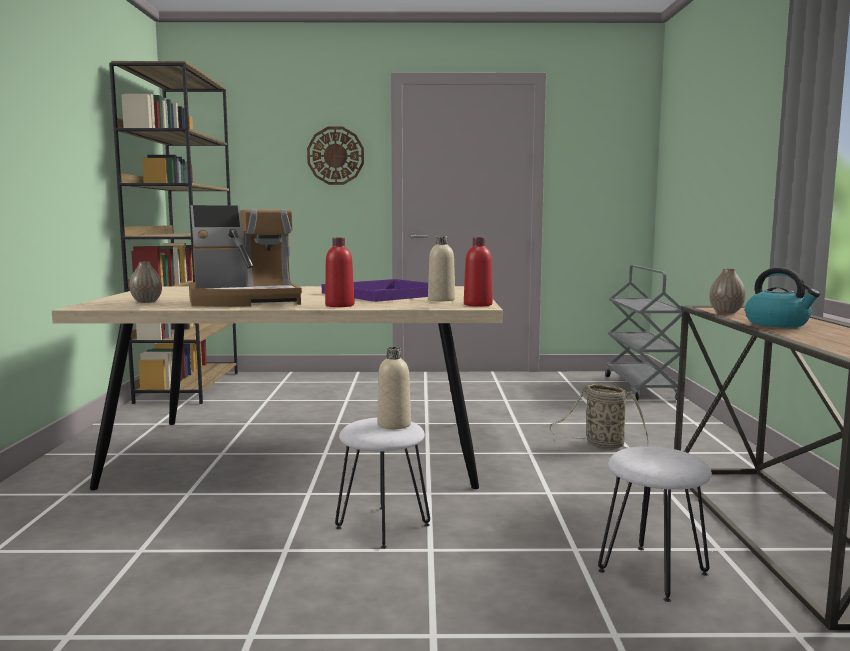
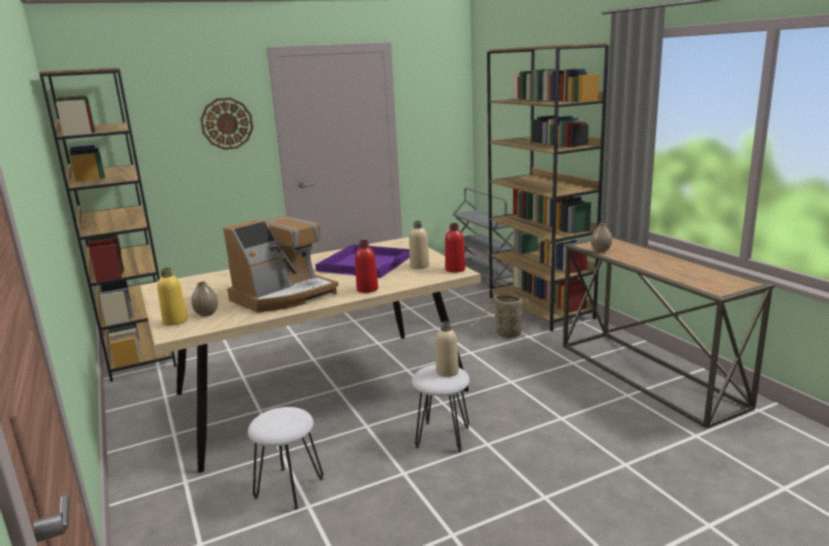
camera: 25 degrees left, 10 degrees up
white stool [598,446,712,602] -> white stool moved to [248,407,324,510]
kettle [745,267,820,328] -> none
none -> yellow bottle [157,268,188,326]
none -> brown bookcase [487,43,609,332]

